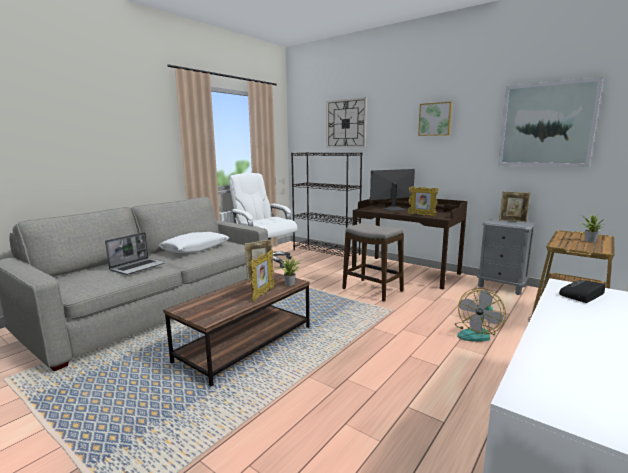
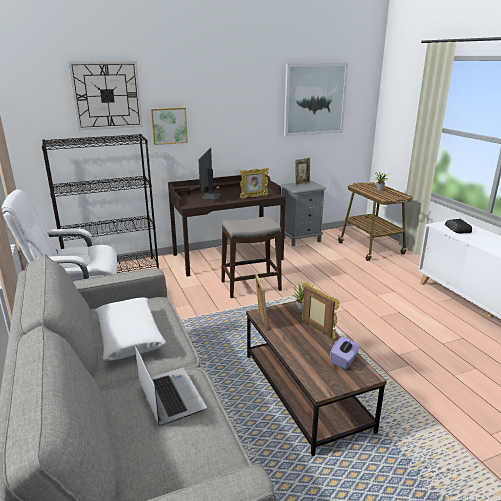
camera: 60 degrees left, 10 degrees up
picture [418,101,453,136] -> picture moved to [150,107,188,145]
fan [455,288,506,342] -> none
none -> purple tissue box [330,336,360,369]

